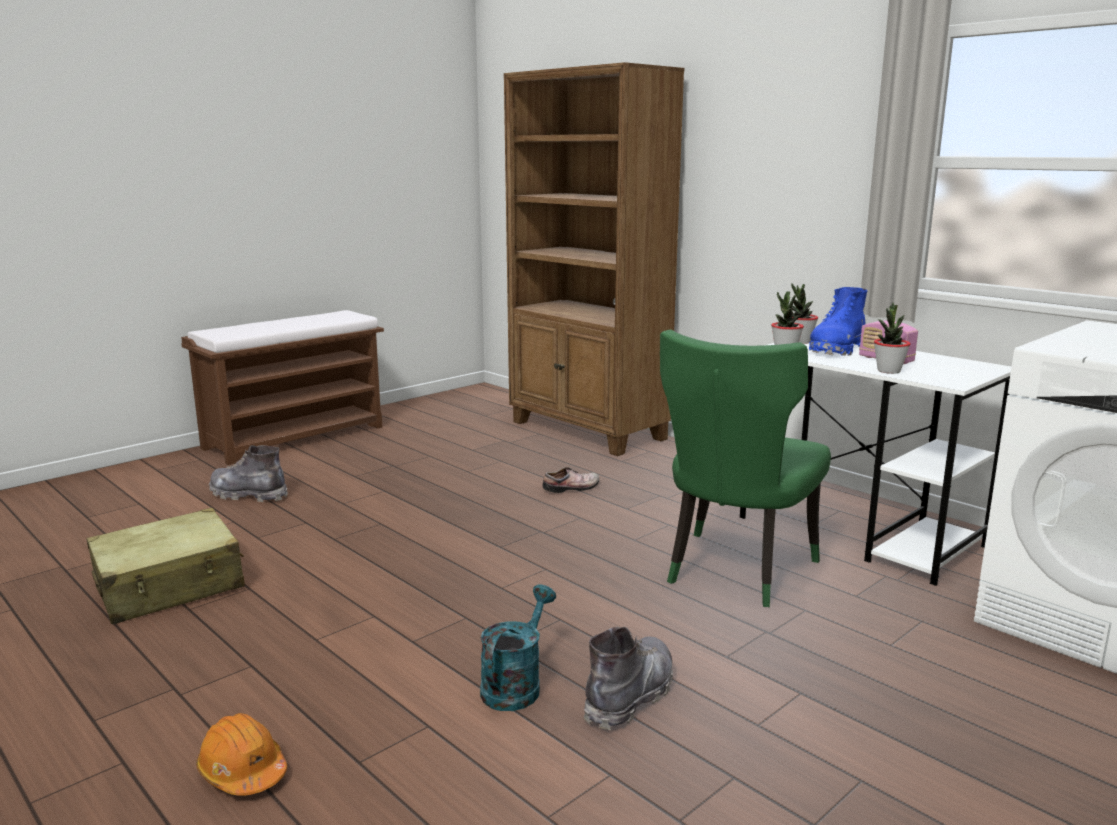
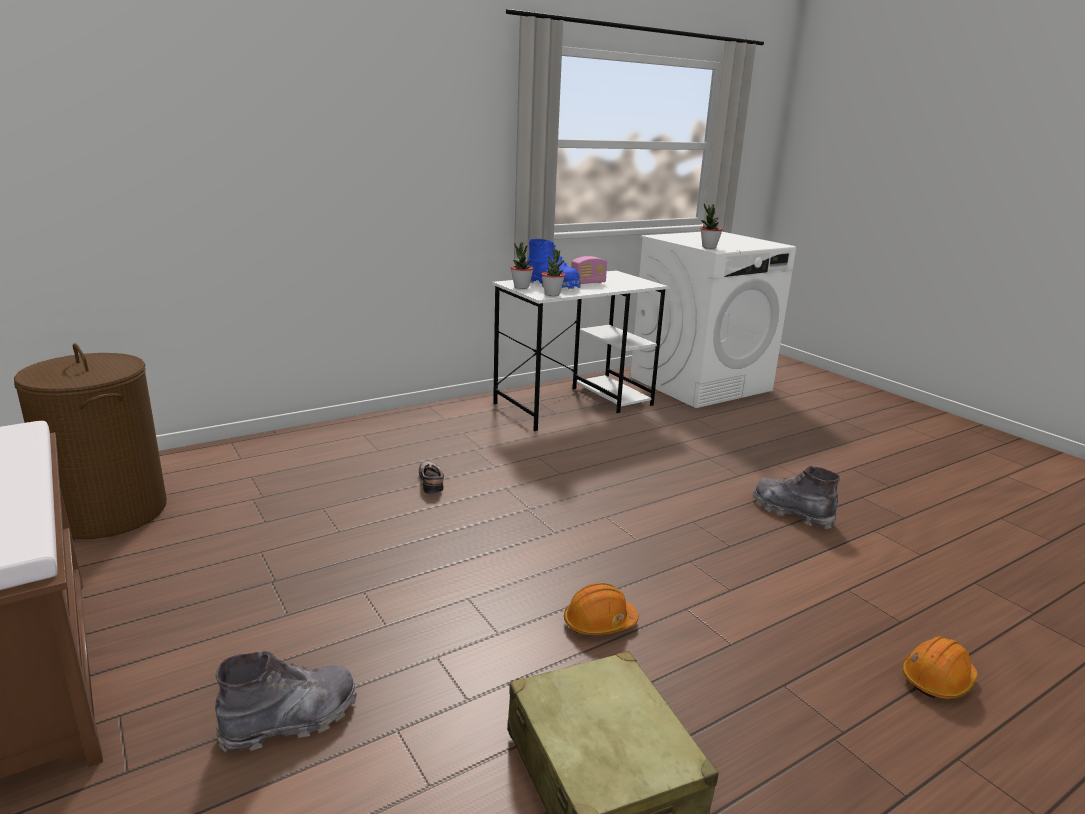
camera: 80 degrees left, 5 degrees up
grey boot [209,445,288,502] -> grey boot turned 150 degrees counterclockwise [215,651,357,753]
turquoise watering can [480,585,556,711] -> none
brown bookcase [504,62,685,456] -> none
green chair [660,330,831,607] -> none
potted plant [874,303,910,374] -> potted plant moved to [700,204,723,249]
none -> brown laundry basket [14,343,167,539]
none -> orange hard hat [564,583,638,635]

